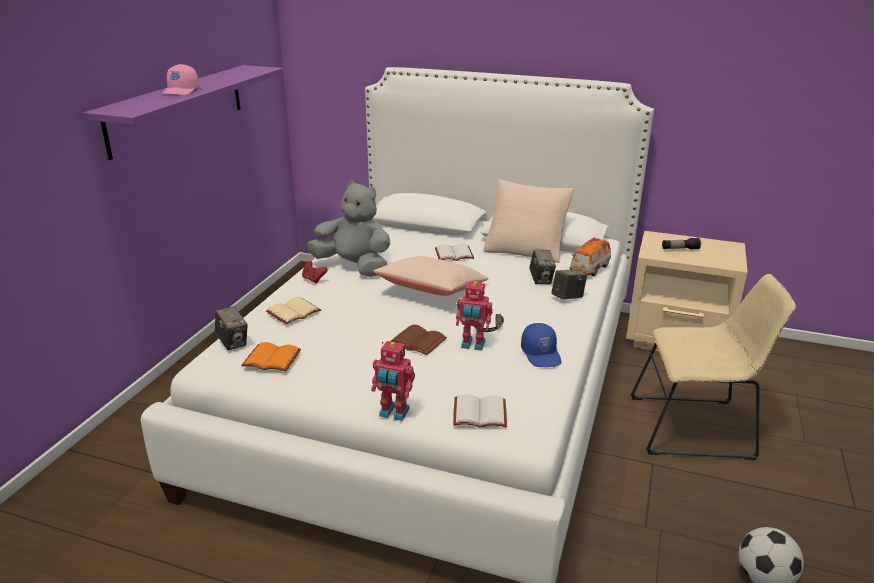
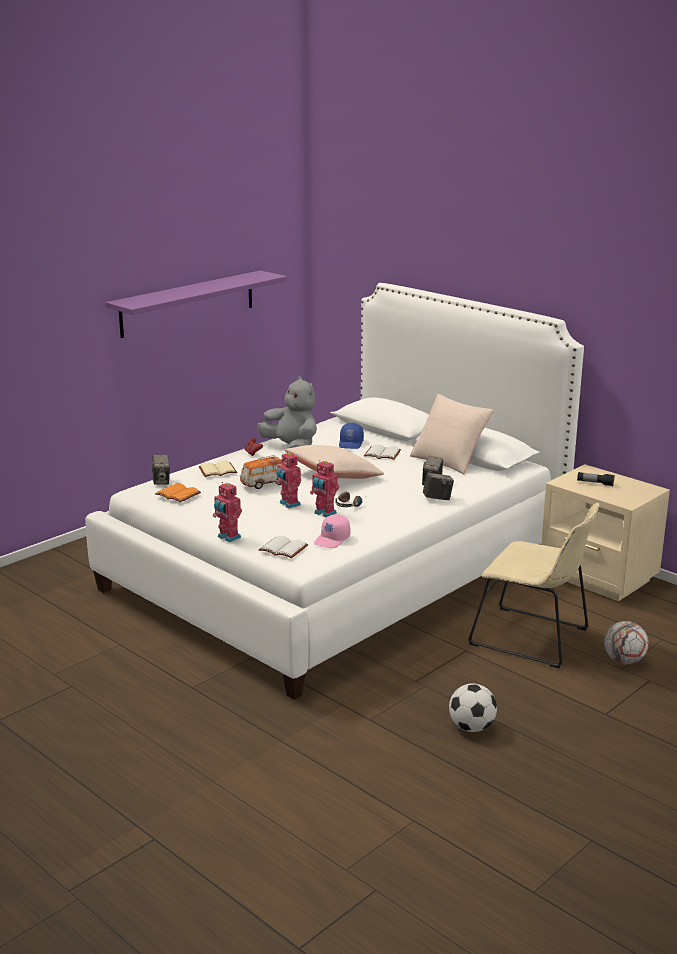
camera: 25 degrees right, 5 degrees down
pink cap [162,64,199,95] -> pink cap moved to [314,514,350,548]
brown book [390,325,447,356] -> toy robot [276,451,301,508]
blue cap [521,323,562,367] -> blue cap moved to [339,423,364,449]
toy car [570,237,611,276] -> toy car moved to [240,455,282,489]
none -> football [604,621,649,665]

